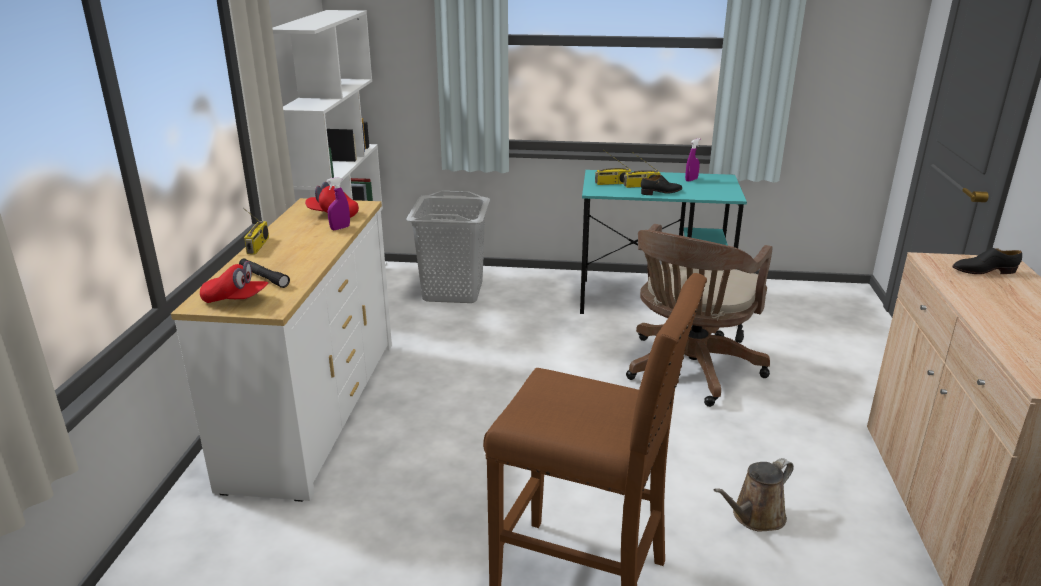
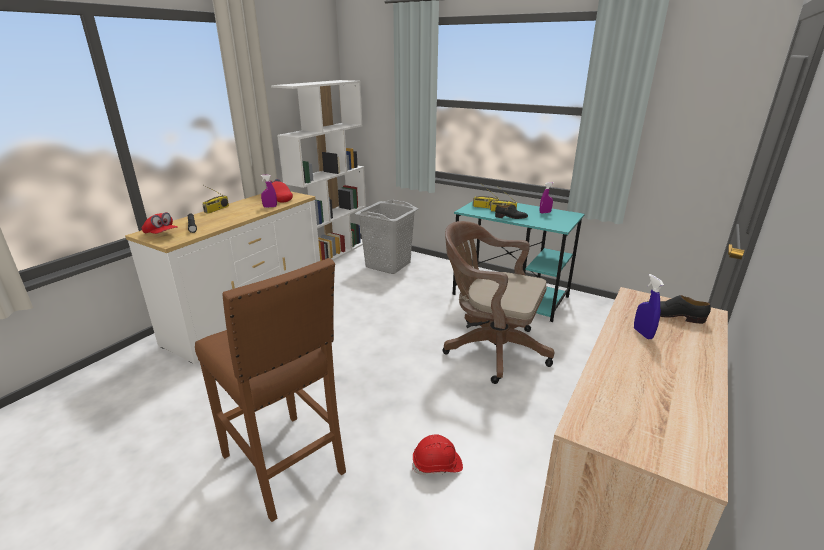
camera: 25 degrees right, 0 degrees up
brown office chair [626,224,772,407] -> brown office chair turned 60 degrees clockwise [442,221,554,384]
brown watering can [714,458,794,532] -> red hard hat [412,434,463,475]
none -> blue spray bottle [634,274,664,339]

